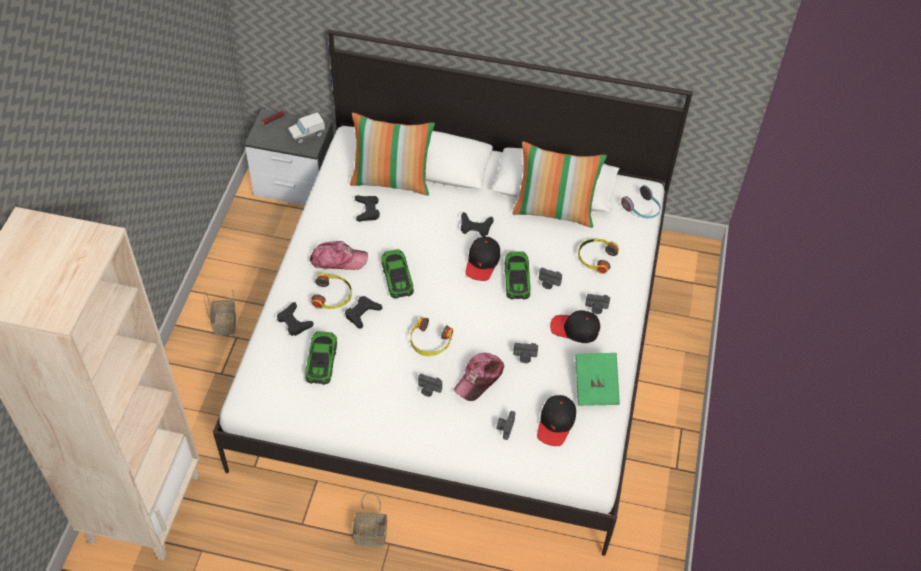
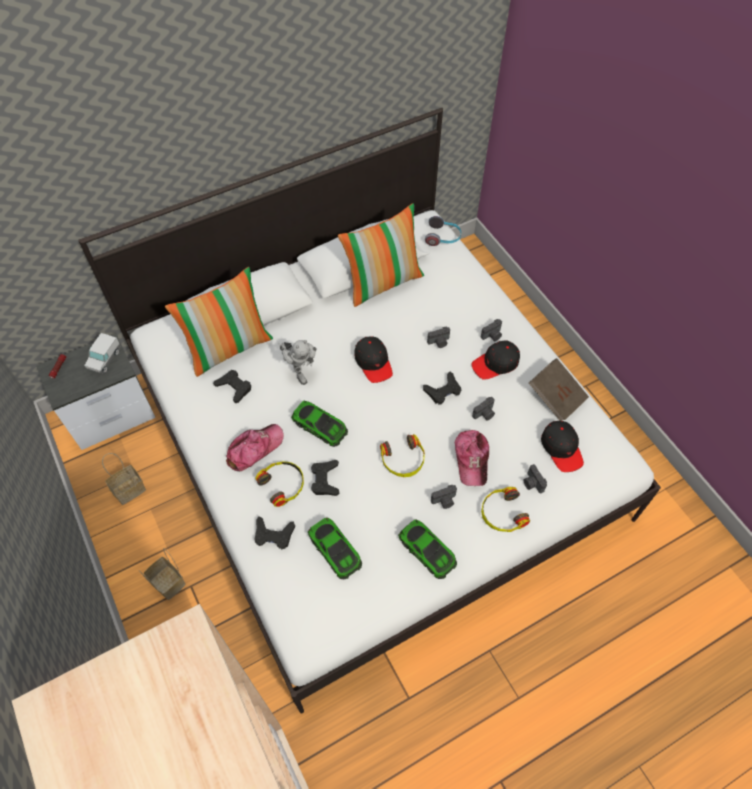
camera: 40 degrees left, 5 degrees up
basket [353,493,387,547] -> basket moved to [102,453,146,505]
black game controller [461,212,494,237] -> black game controller moved to [423,372,461,405]
toy car [504,251,531,300] -> toy car moved to [398,520,457,579]
green book [575,353,620,406] -> brown book [529,358,589,421]
headphones [578,239,619,274] -> headphones moved to [481,487,530,532]
none -> toy robot [278,340,317,385]

